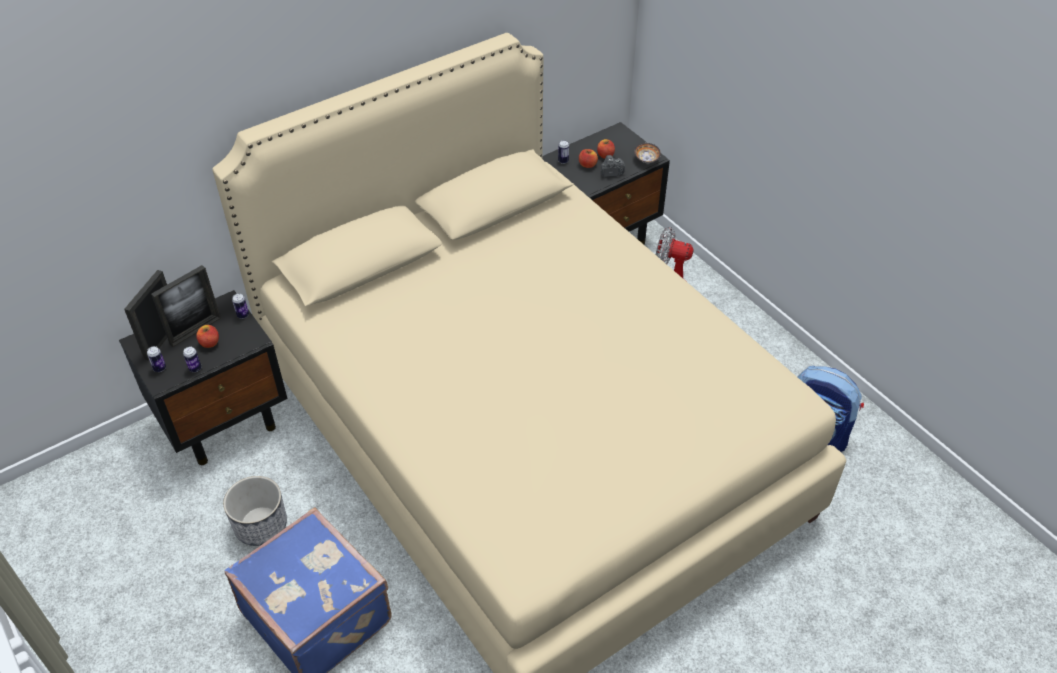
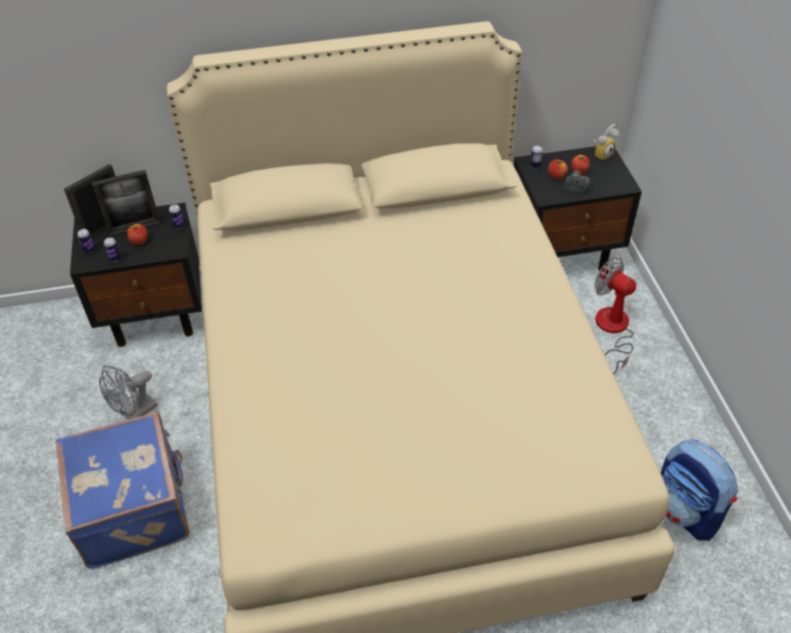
camera: 25 degrees right, 0 degrees up
planter [223,476,287,546] -> grey fan [99,365,158,420]
bowl [634,143,661,163] -> none
none -> alarm clock [593,124,619,162]

